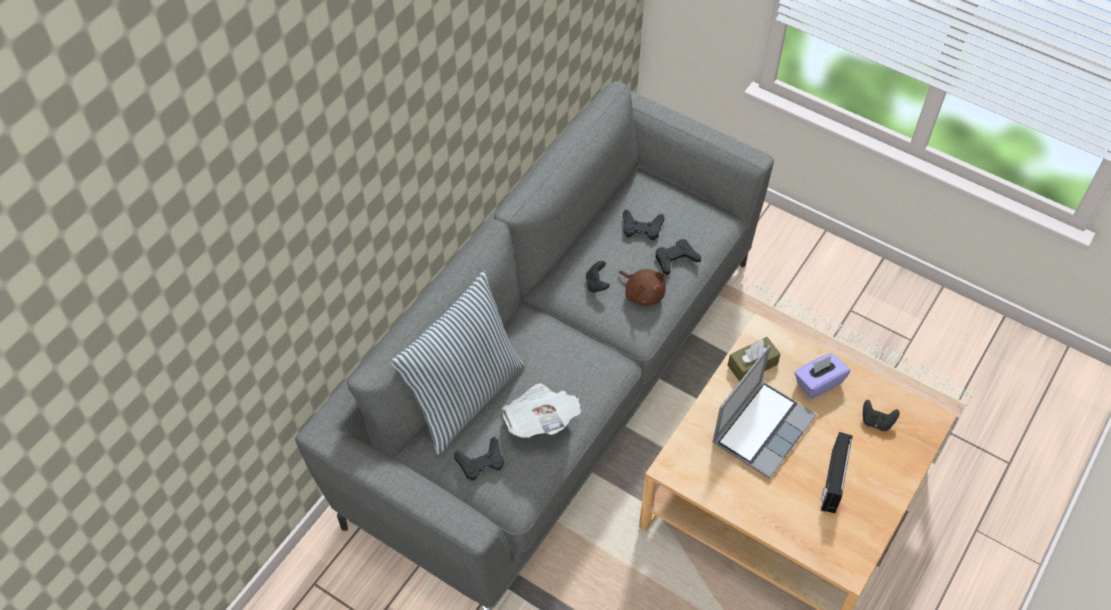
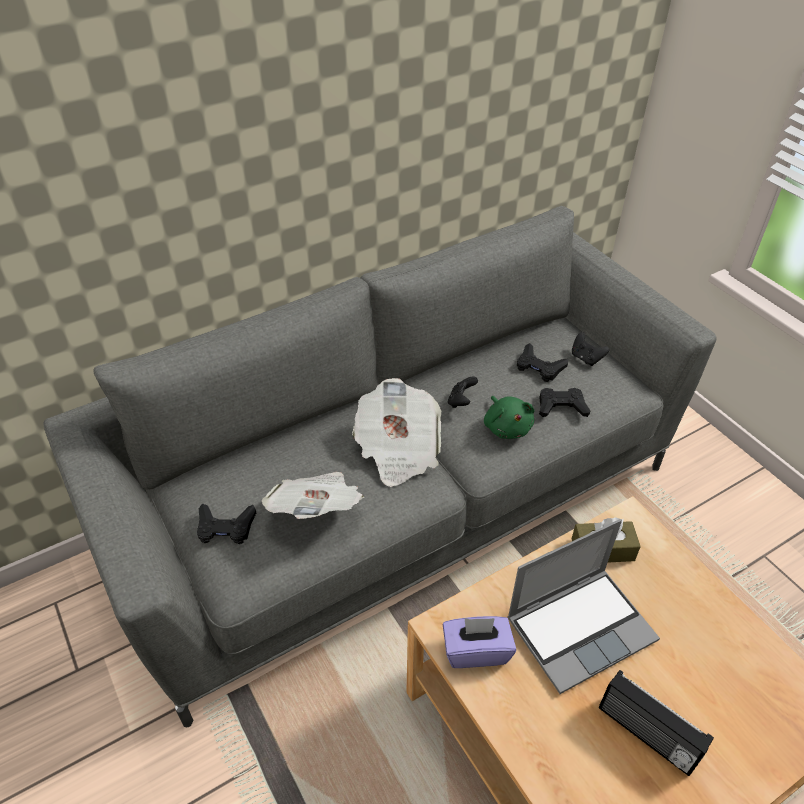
camera: 25 degrees right, 10 degrees down
pillow [391,270,525,455] -> none
brown plush toy [619,269,666,306] -> green plush toy [484,396,535,439]
purple tissue box [795,353,850,399] -> purple tissue box moved to [443,616,516,668]
radio [821,432,853,513] -> radio turned 90 degrees counterclockwise [599,670,714,776]
black game controller [863,400,899,431] -> black game controller moved to [572,332,609,366]
none -> newspaper [352,378,442,487]

